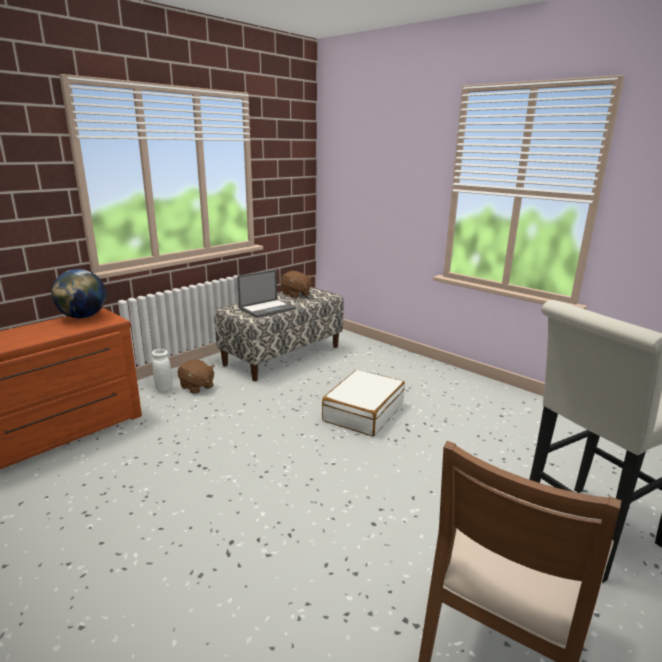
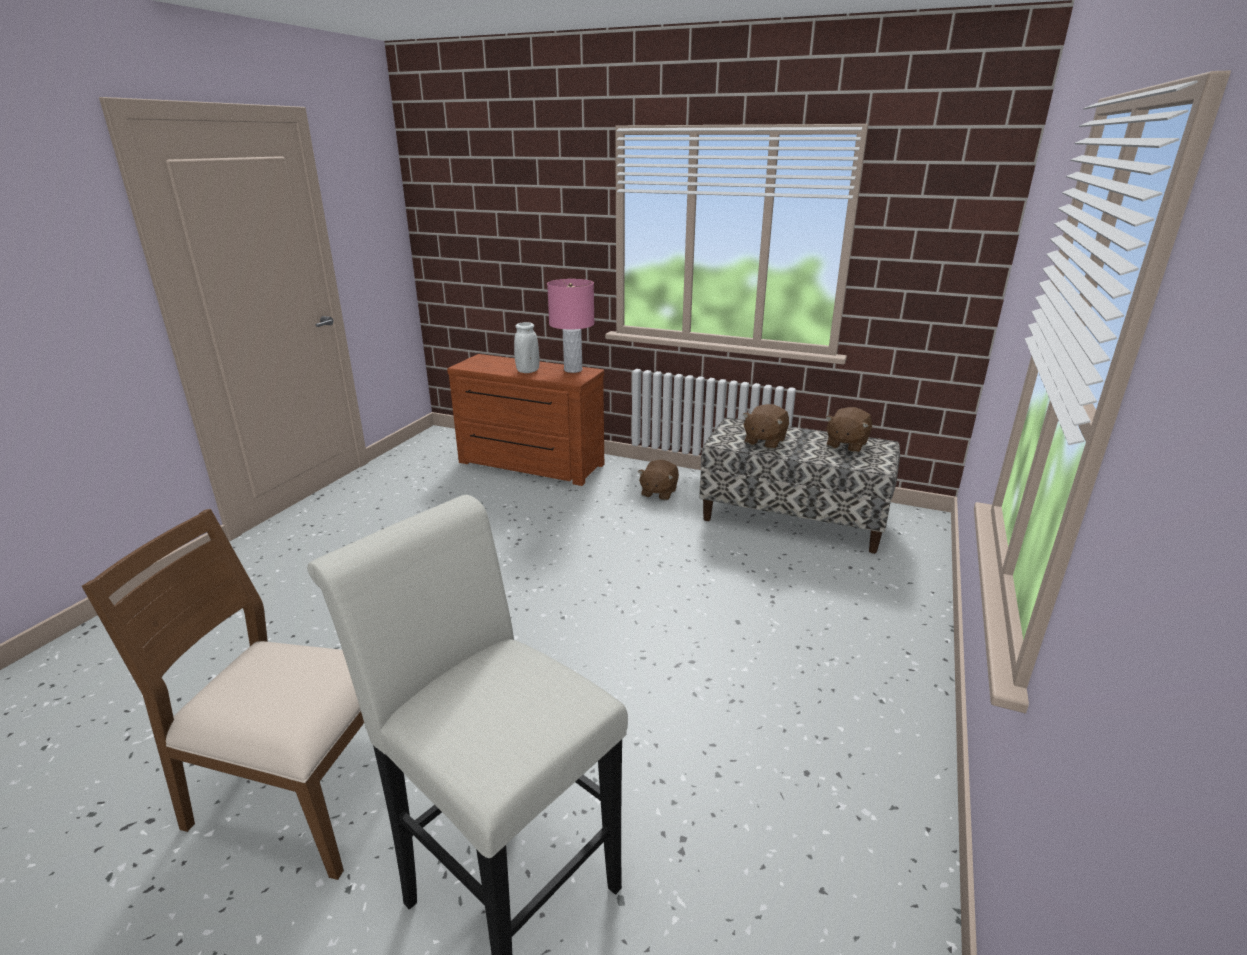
camera: 70 degrees right, 5 degrees up
globe [51,269,106,318] -> pink table lamp [547,279,595,373]
white vase [152,349,173,392] -> white vase moved to [514,322,539,373]
laptop [237,270,296,318] -> brown plush toy [742,404,789,449]
white suitcase [322,370,405,437] -> none

